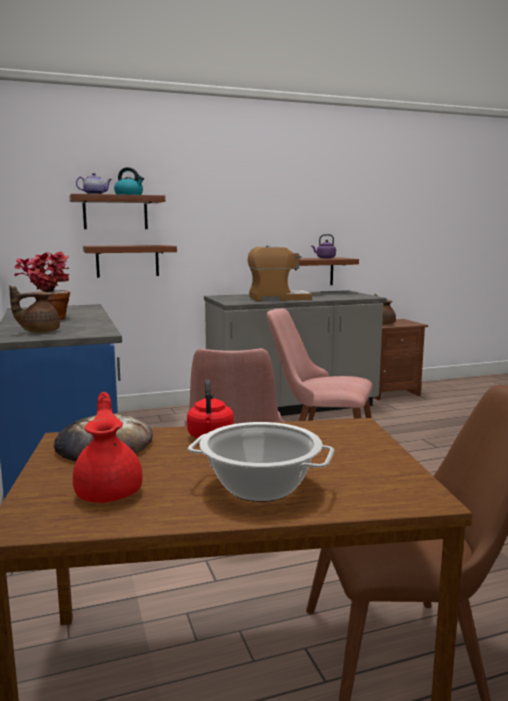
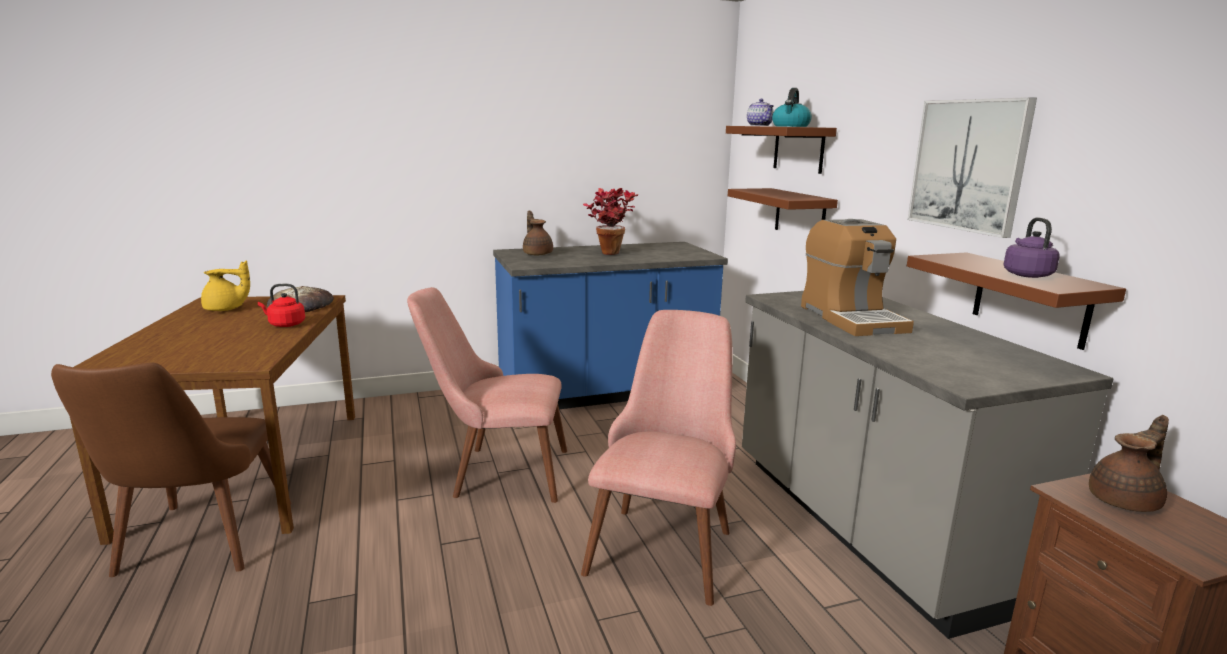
camera: 90 degrees right, 5 degrees up
red teapot [73,392,143,503] -> yellow teapot [201,260,250,311]
cooking pot [188,422,334,502] -> none
none -> picture [907,97,1037,238]

